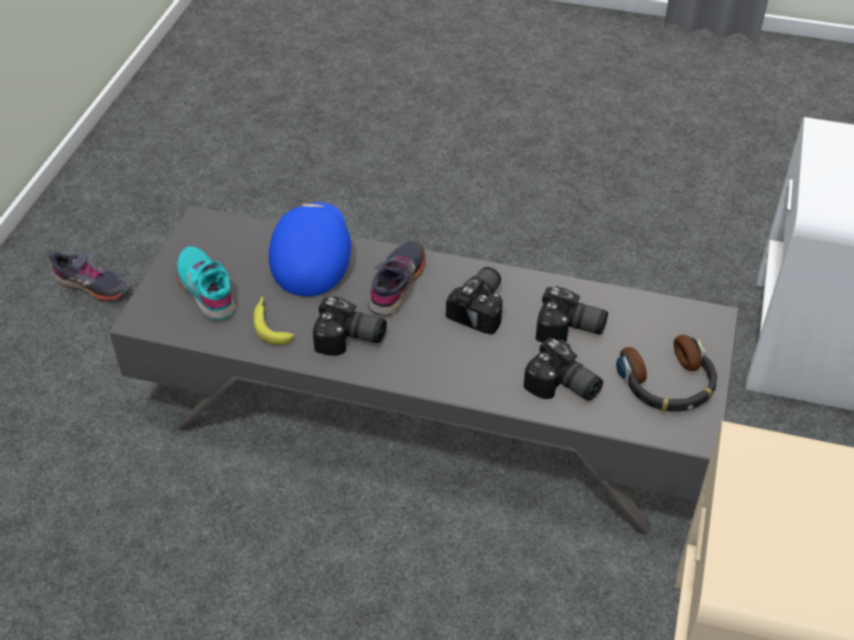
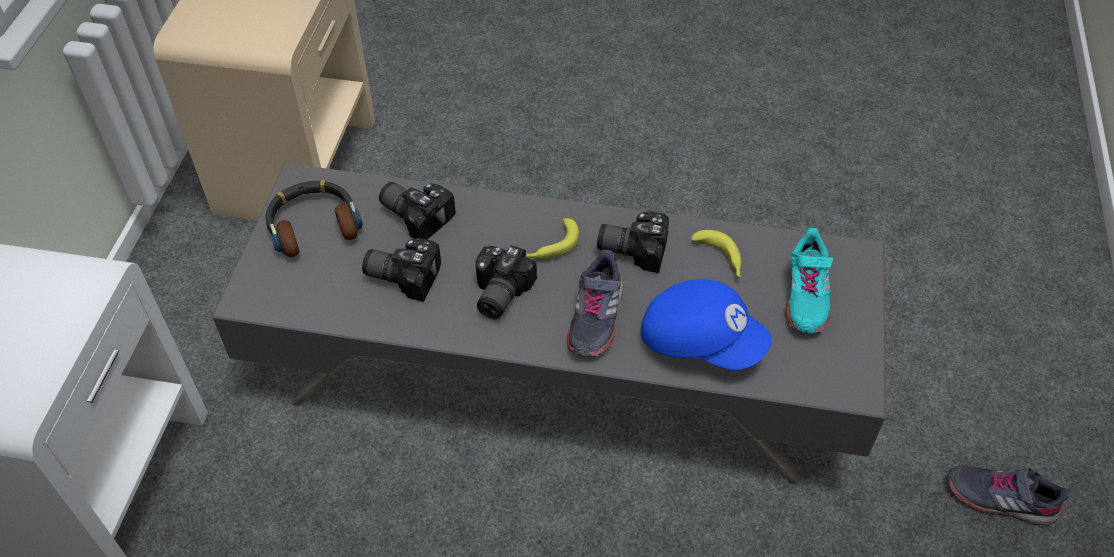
camera: 175 degrees right, 5 degrees up
turquoise shoe [176,247,235,320] -> turquoise shoe turned 45 degrees clockwise [785,228,833,334]
blue cap [269,202,351,297] -> blue cap turned 60 degrees counterclockwise [641,279,771,370]
none -> banana [526,218,579,259]

